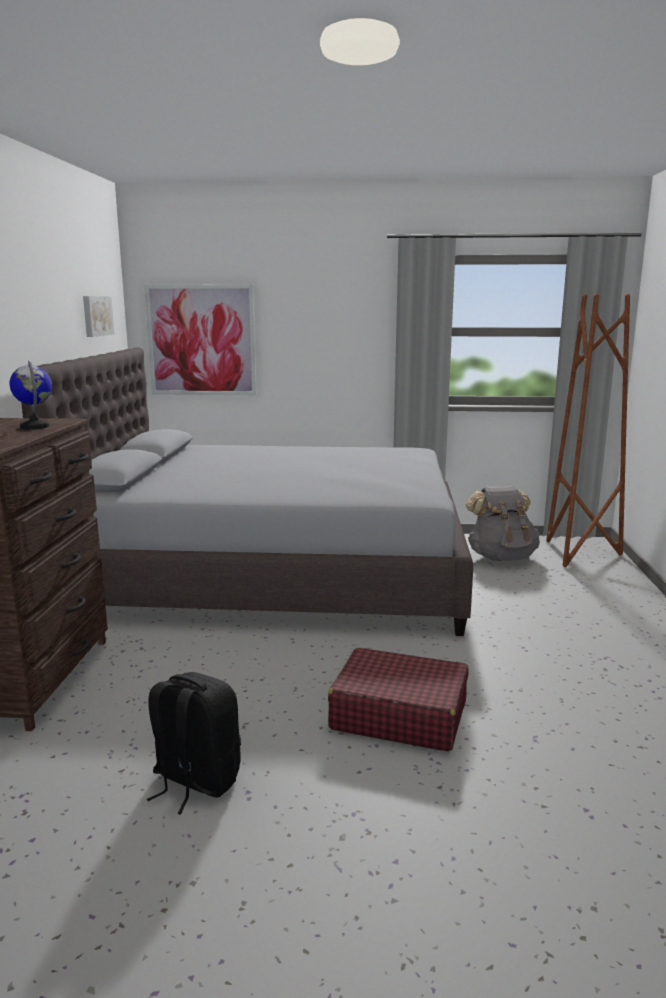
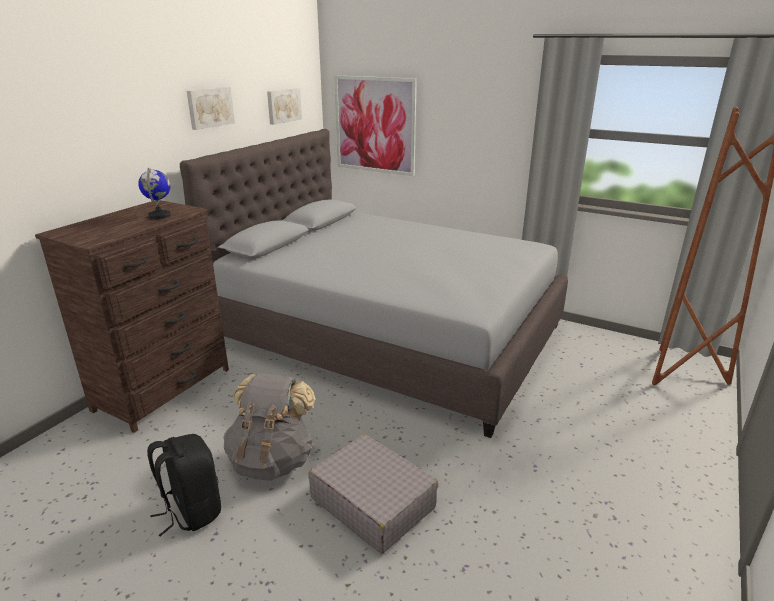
camera: 25 degrees right, 10 degrees up
red suitcase [328,648,469,751] -> grey suitcase [308,434,438,554]
grey backpack [466,485,540,561] -> grey backpack moved to [223,373,315,481]
none -> picture [187,87,235,130]

